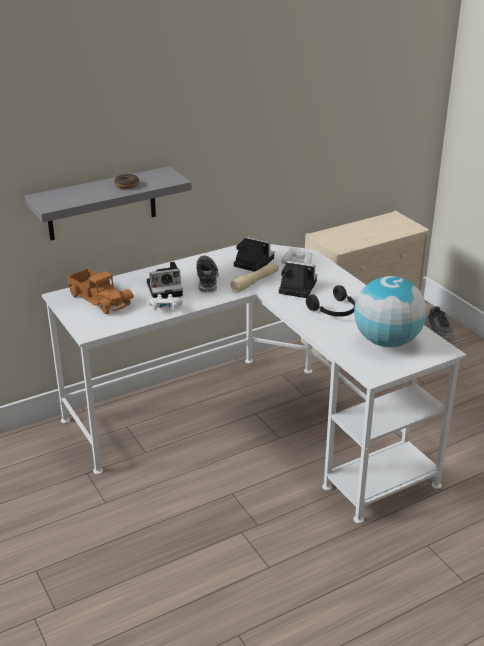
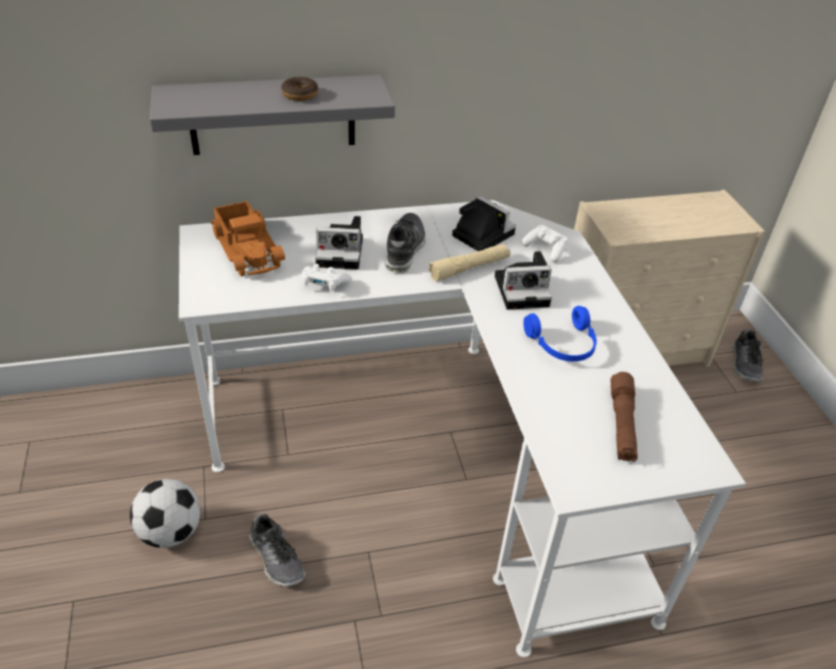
camera: 15 degrees right, 10 degrees up
camera [279,261,317,298] -> camera turned 135 degrees clockwise [495,251,552,310]
black headphones [306,285,355,317] -> blue headphones [523,306,597,362]
globe [354,276,427,347] -> brown flashlight [611,372,638,462]
none -> football [130,479,201,548]
none -> shoe [249,514,305,586]

